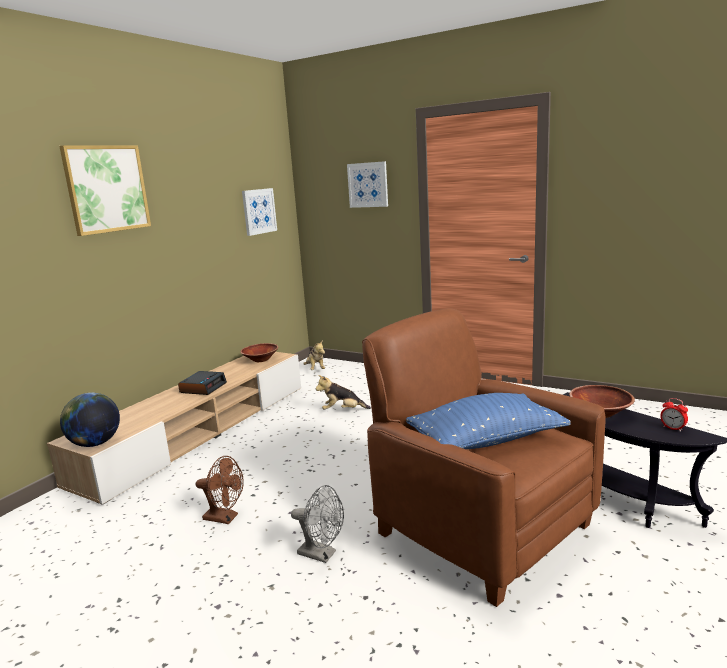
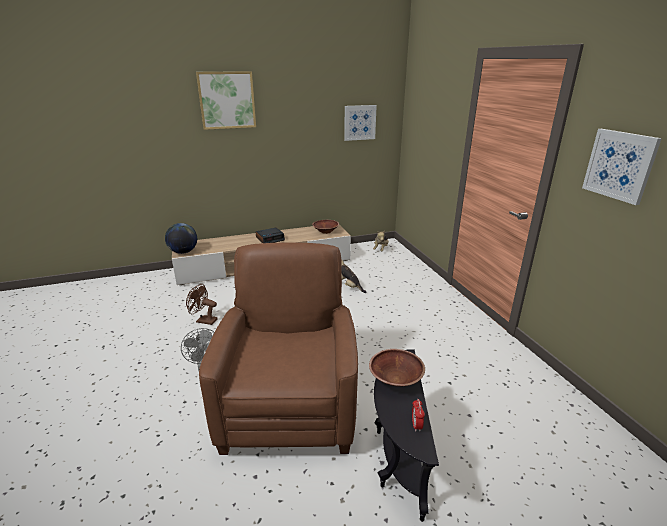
camera: 40 degrees right, 10 degrees up
brown fan [196,456,244,524] -> brown fan turned 135 degrees clockwise [186,284,218,325]
picture [347,161,388,208] -> picture moved to [582,129,662,205]
blue pillow [406,393,571,449] -> none

